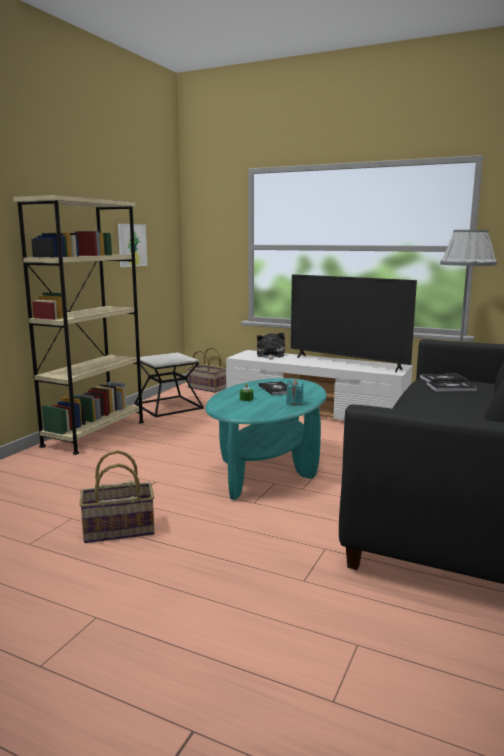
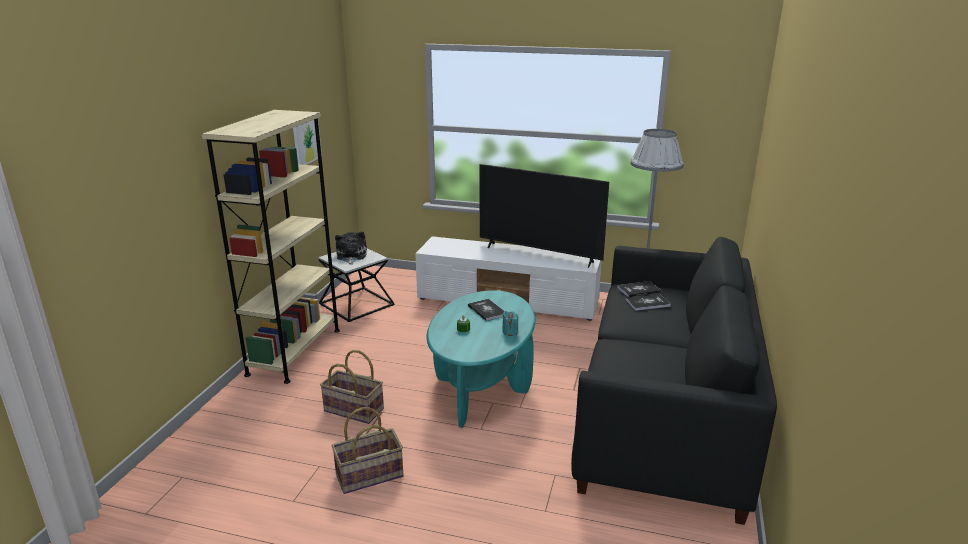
camera: 10 degrees left, 10 degrees up
basket [187,347,226,393] -> basket moved to [320,350,384,424]
plush toy [257,333,285,360] -> plush toy moved to [335,231,367,265]

